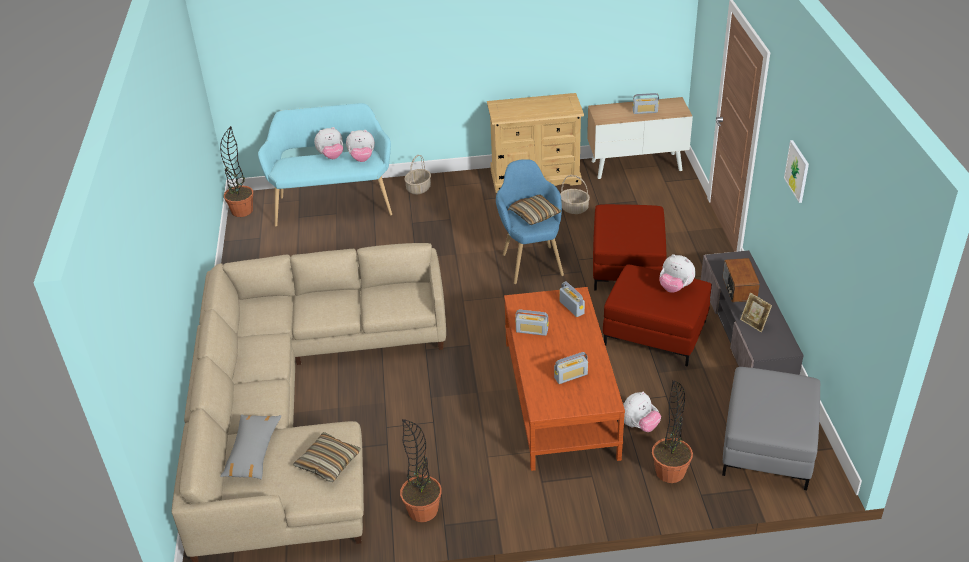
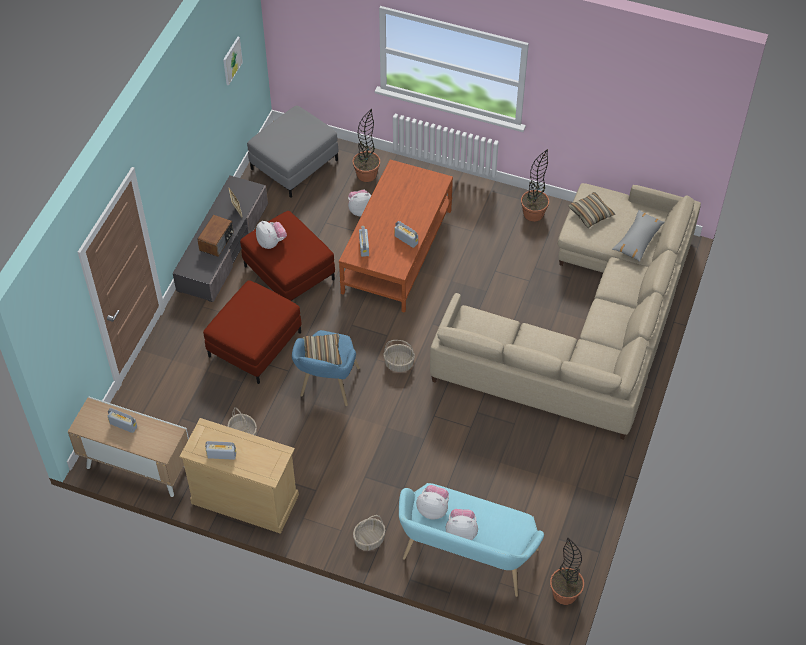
camera: 155 degrees left, 15 degrees up
radio [554,352,588,384] -> radio moved to [205,441,236,460]
picture [784,140,809,203] -> picture moved to [223,37,243,86]
none -> basket [384,340,415,372]

